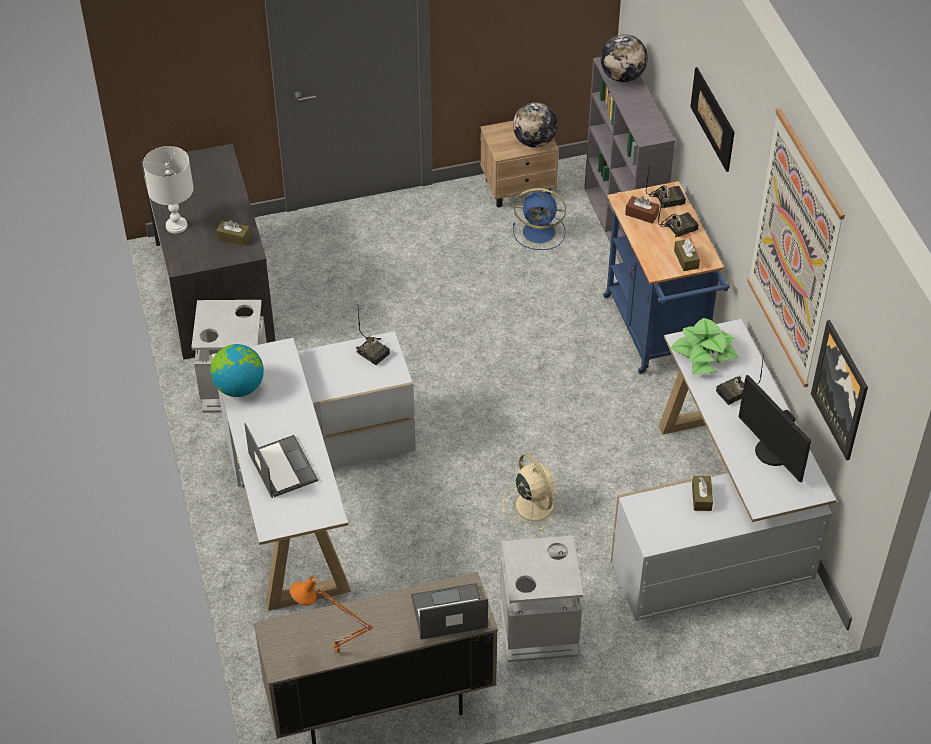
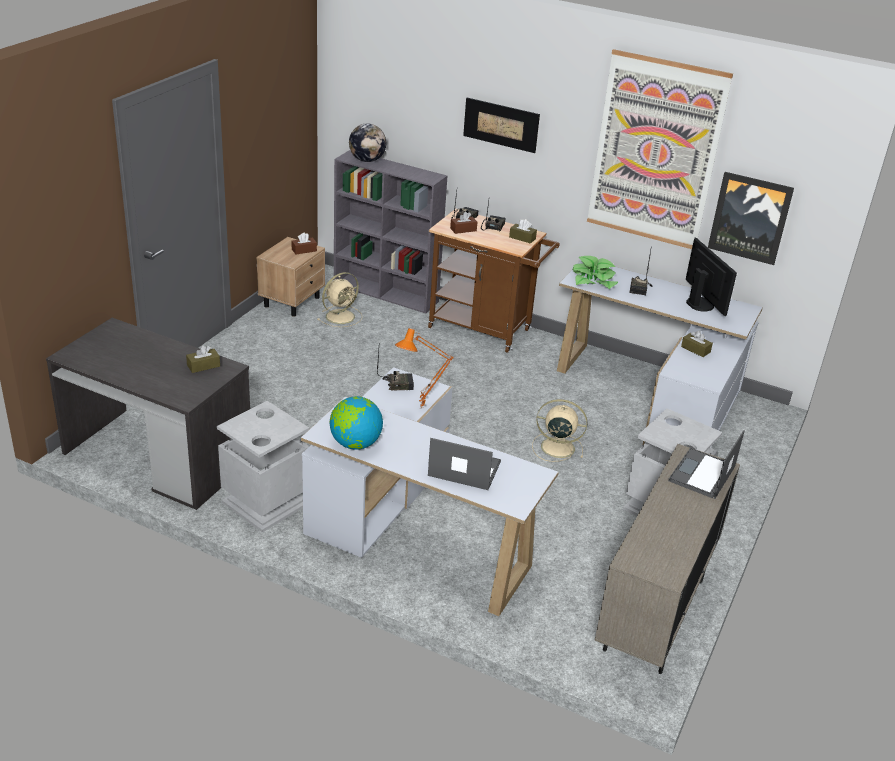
camera: 50 degrees left, 15 degrees down
white table lamp [143,146,194,234] -> none
orange table lamp [290,576,374,654] -> orange table lamp moved to [395,328,454,408]
globe [513,102,558,148] -> brown tissue box [292,232,317,254]
blue fan [513,188,566,250] -> beige fan [317,272,363,327]
blue cart [603,181,730,374] -> brown cart [428,209,560,353]
monitor [739,375,811,482] -> monitor turned 120 degrees counterclockwise [686,237,737,316]

